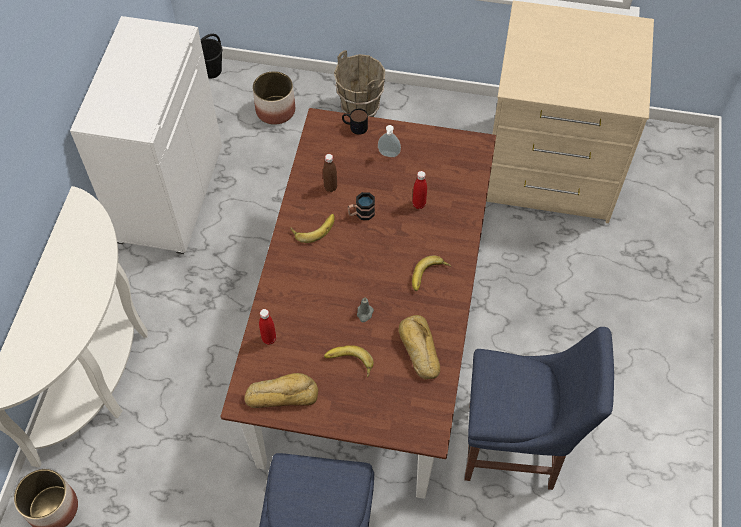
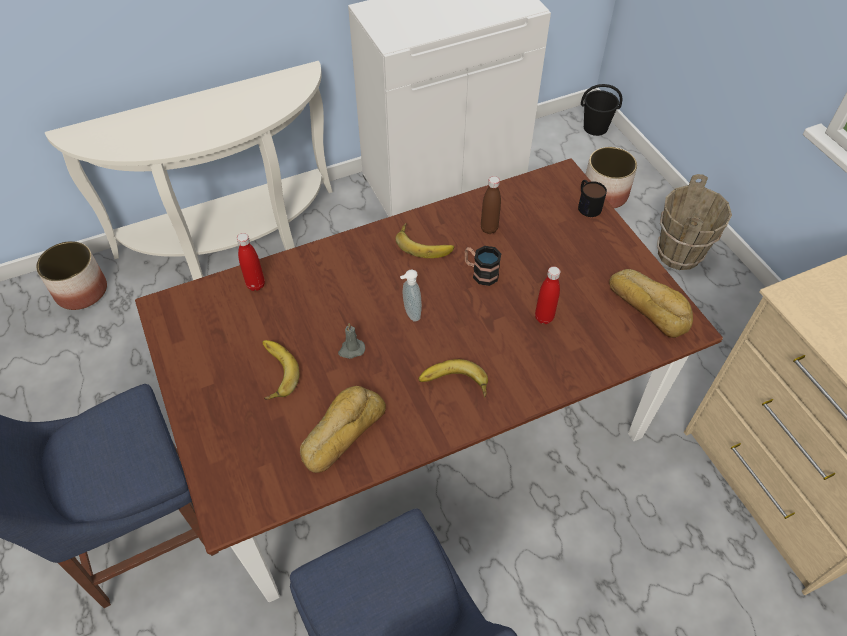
camera: 55 degrees right, 5 degrees down
bread [244,373,318,408] -> bread moved to [609,269,693,338]
soap dispenser [378,125,401,157] -> soap dispenser moved to [400,270,422,322]

